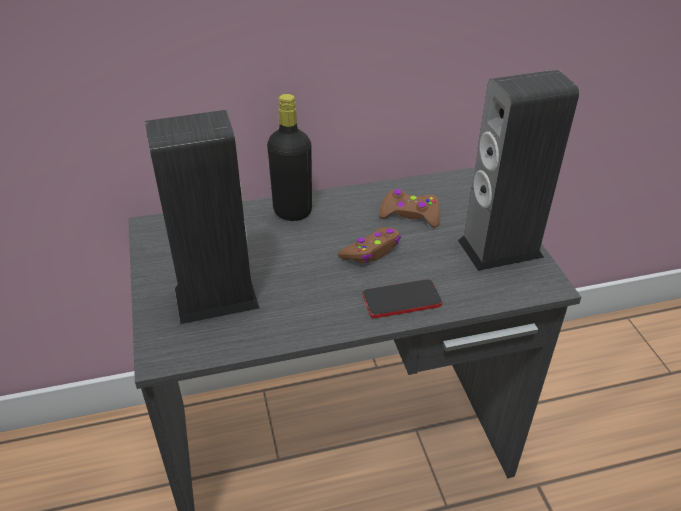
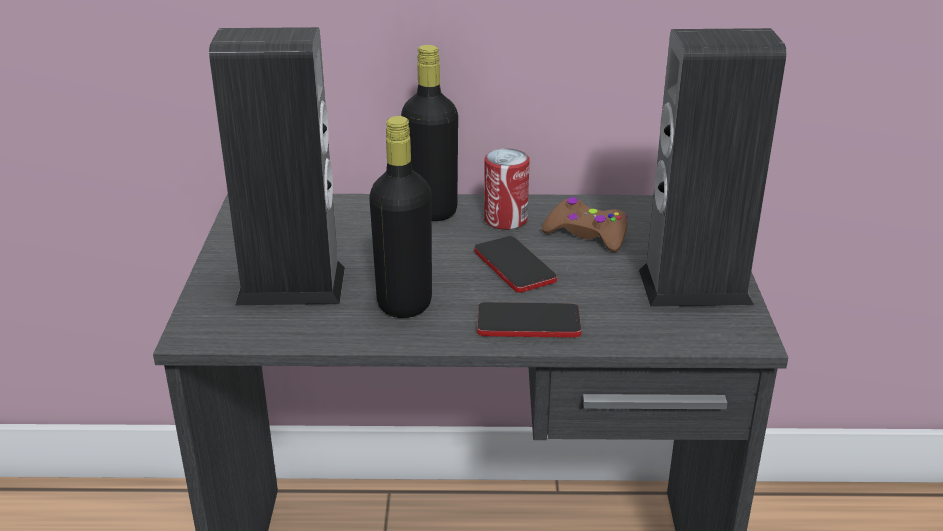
camera: 15 degrees right, 10 degrees down
brown game controller [338,227,401,263] -> phone [474,236,557,293]
none -> black bottle [369,116,432,318]
none -> can [484,148,530,230]

